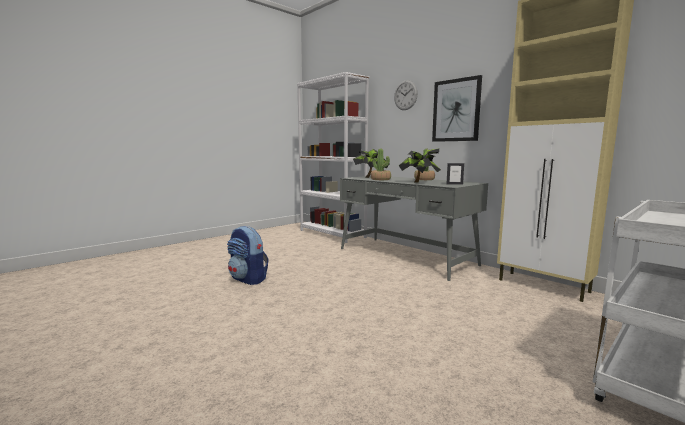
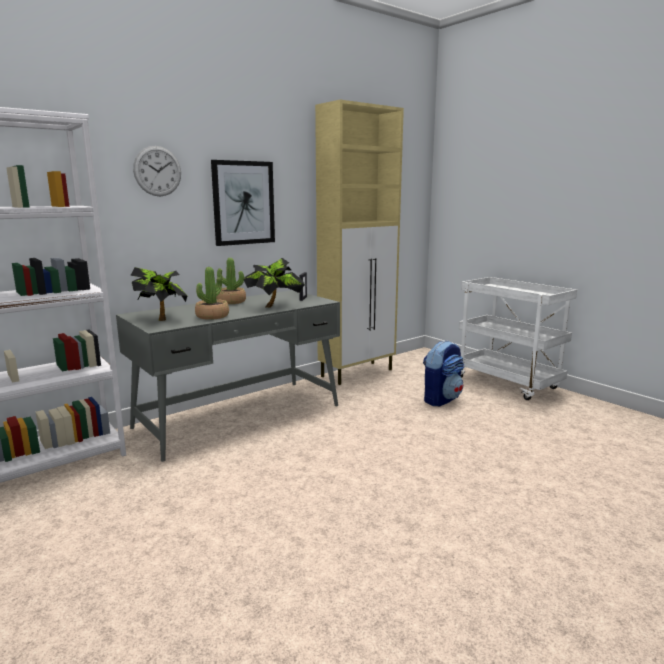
camera: 85 degrees left, 5 degrees up
backpack [227,226,269,285] -> backpack moved to [423,340,464,406]

